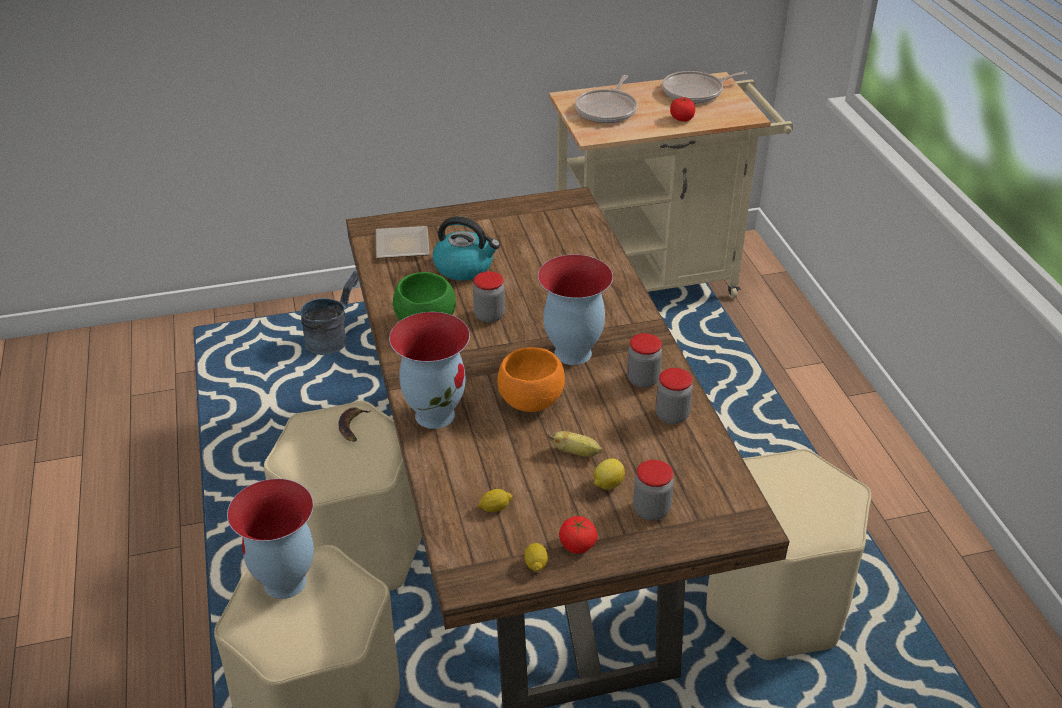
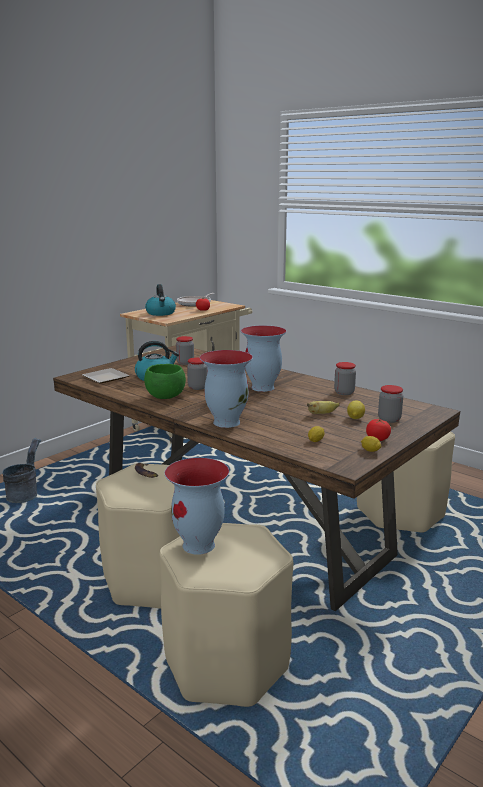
camera: 35 degrees left, 20 degrees down
orange bowl [497,347,565,412] -> none
frying pan [575,75,637,123] -> kettle [145,284,176,316]
jar [627,333,662,388] -> jar moved to [176,336,194,365]

